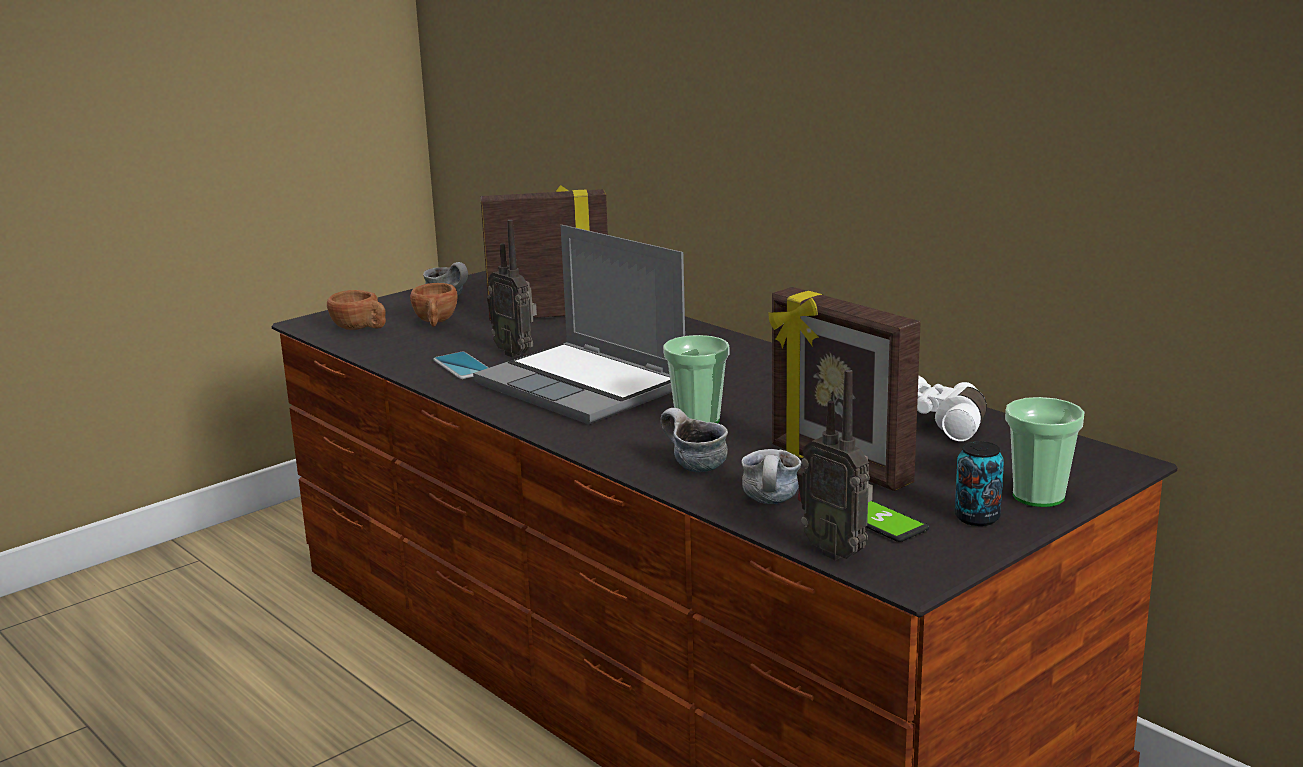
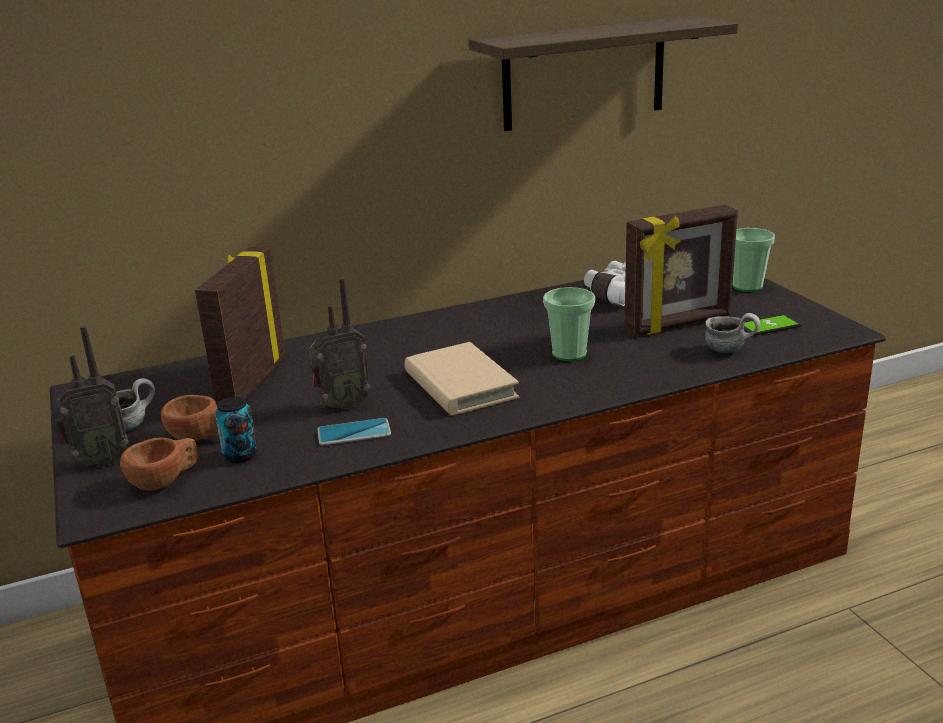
camera: 70 degrees left, 5 degrees up
laptop [473,225,685,424] -> beige book [404,342,519,416]
mug [660,408,728,472] -> none
radio [797,370,873,560] -> radio moved to [55,326,129,468]
can [955,441,1004,526] -> can moved to [215,397,257,463]
none -> shelf [469,16,738,131]

